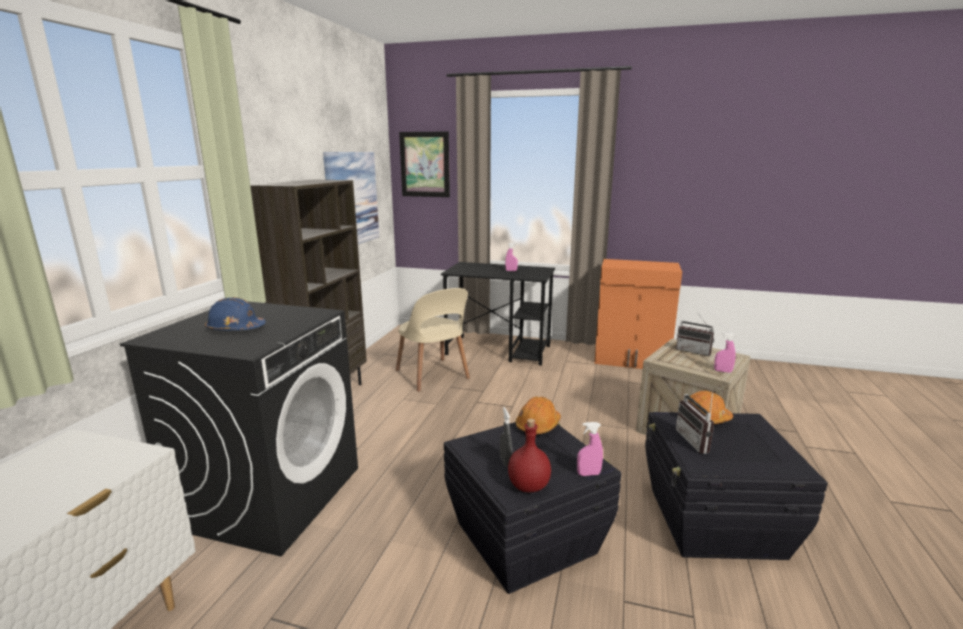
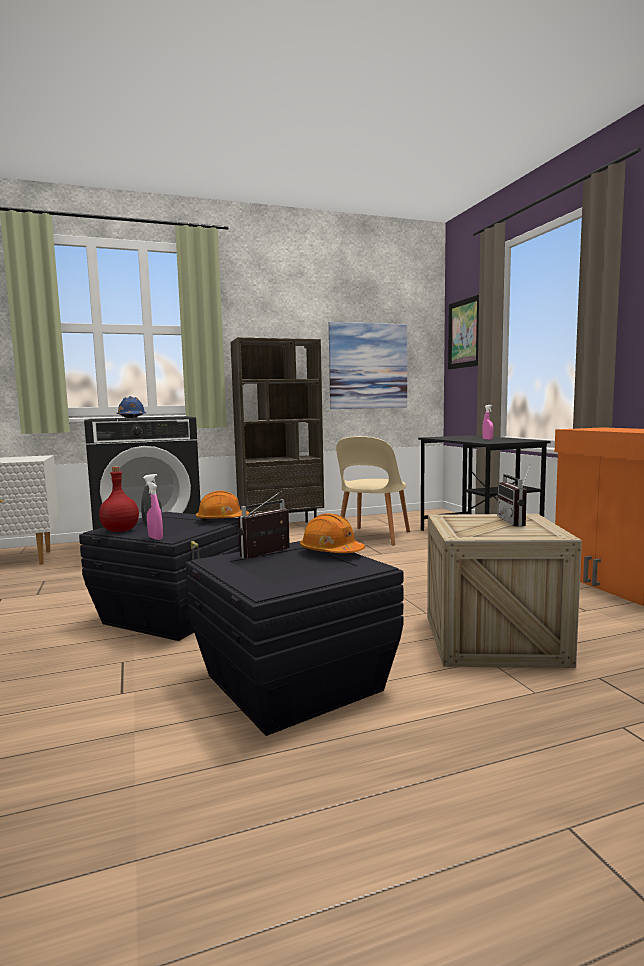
camera: 55 degrees right, 10 degrees down
pink spray bottle [714,332,736,373] -> none

